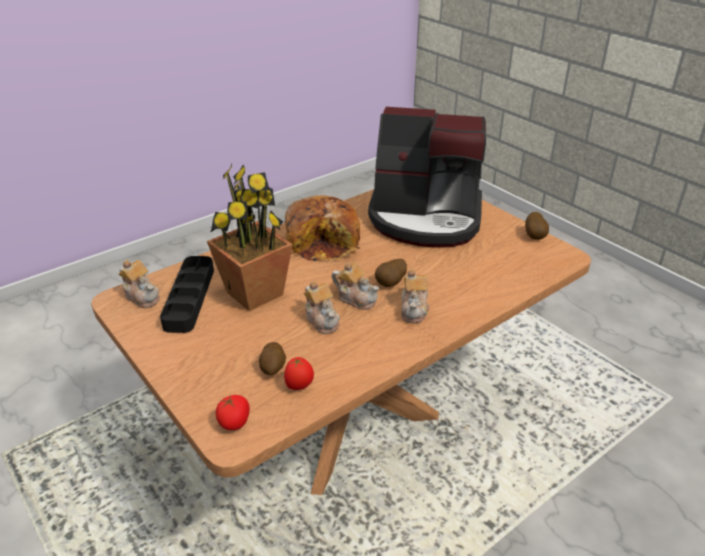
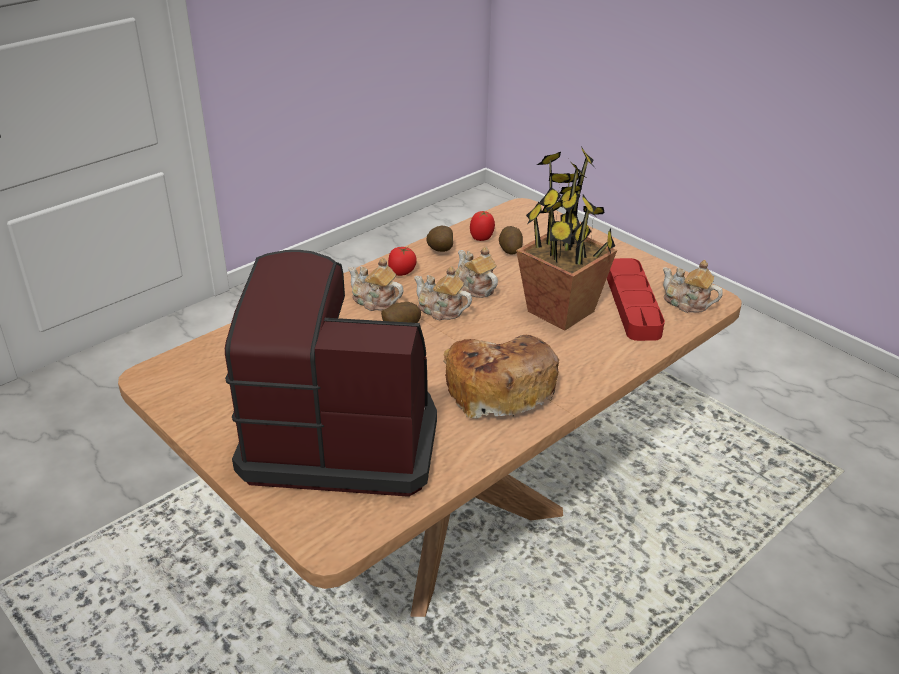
camera: 175 degrees right, 0 degrees up
black tray [160,256,214,333] -> red tray [607,258,665,341]
tomato [216,395,250,430] -> tomato moved to [388,247,417,276]
teapot [401,269,429,323] -> teapot turned 60 degrees counterclockwise [348,257,404,311]
potato [525,212,549,240] -> potato moved to [426,226,453,252]

